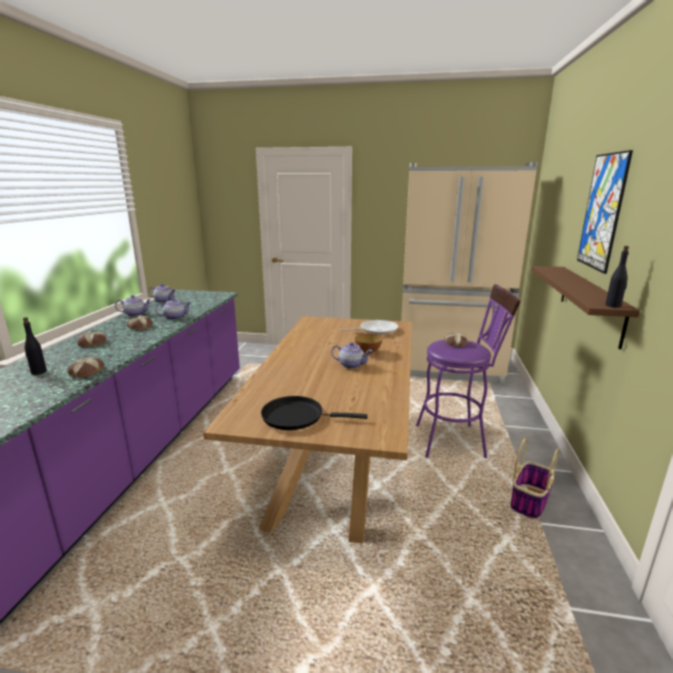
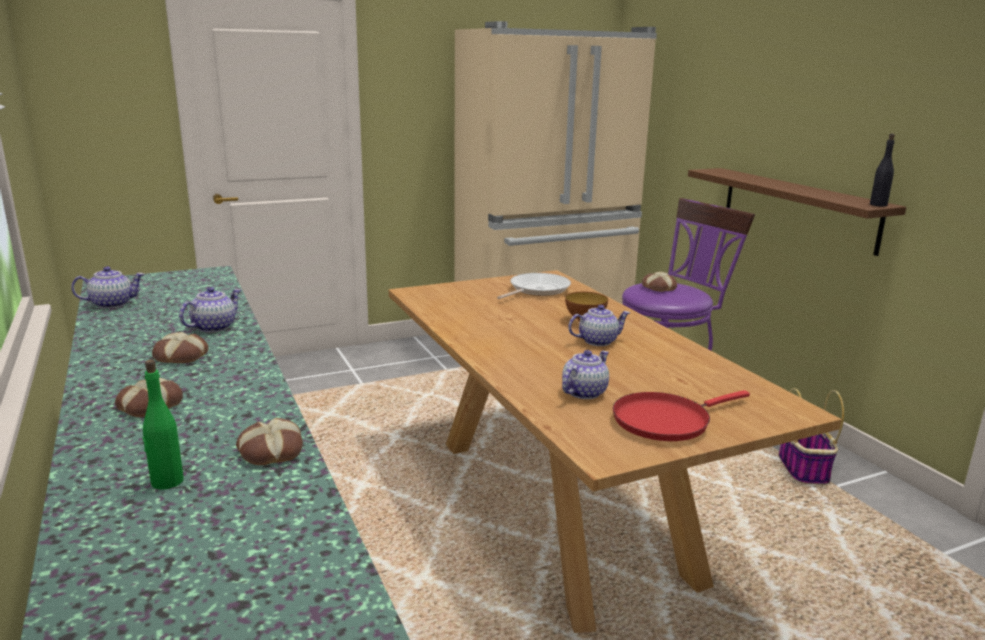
camera: 35 degrees left, 0 degrees up
black bottle [23,317,47,375] -> green bottle [142,359,184,490]
teapot [115,295,151,317] -> teapot moved to [562,350,609,399]
black frying pan [261,396,368,430] -> red frying pan [613,390,750,441]
picture [577,150,633,274] -> none

